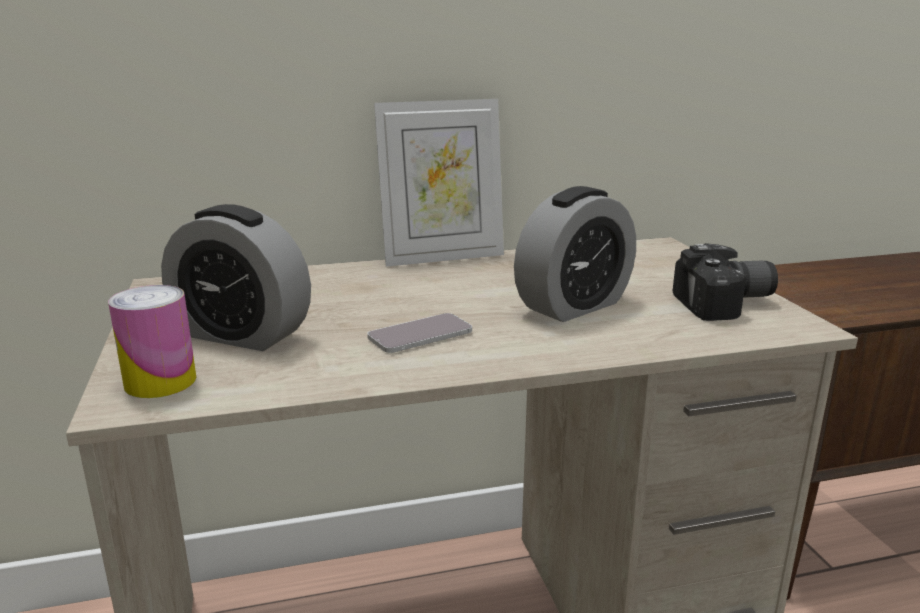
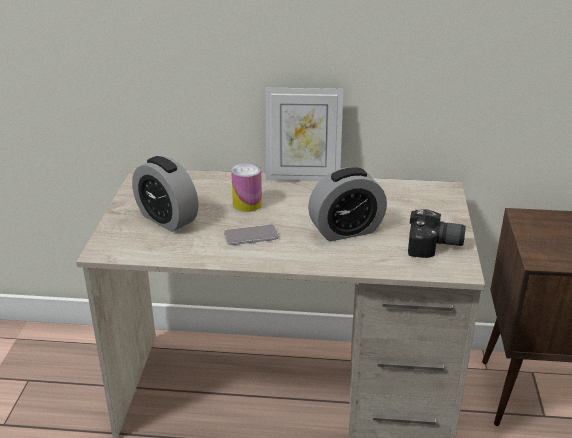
camera: 20 degrees right, 10 degrees up
can [108,285,196,398] -> can moved to [231,163,262,212]

